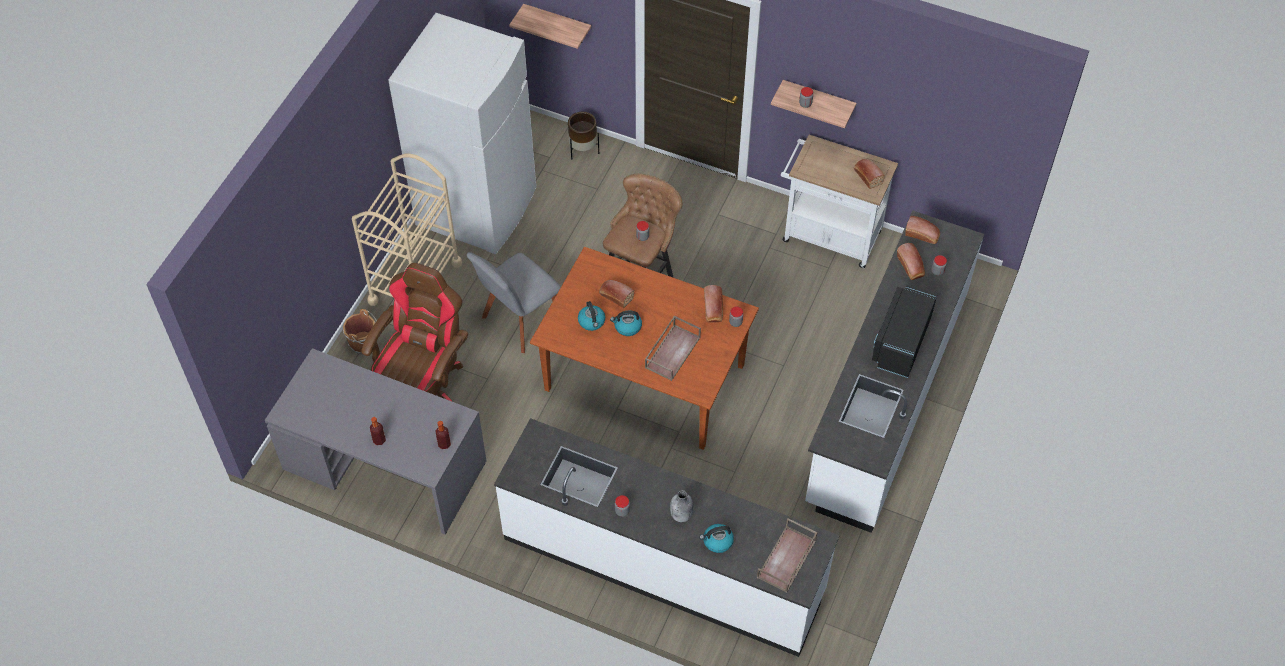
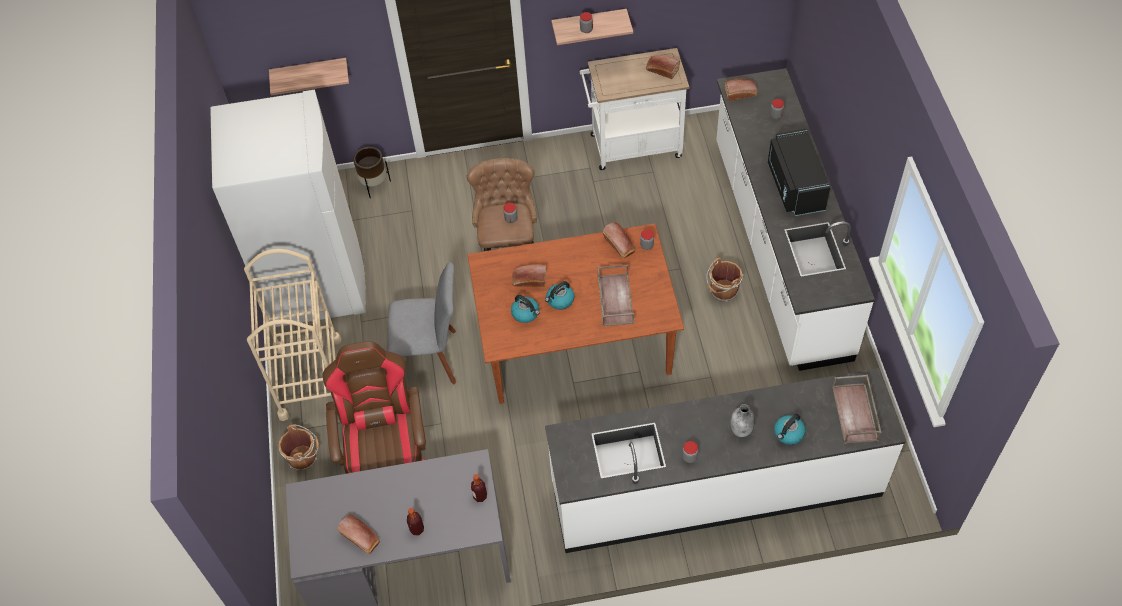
camera: 30 degrees left, 0 degrees up
grey chair [467,252,561,353] -> grey chair turned 105 degrees counterclockwise [387,262,456,384]
bread [897,243,925,280] -> bread moved to [337,514,380,554]
none -> brown bucket [707,258,743,302]

